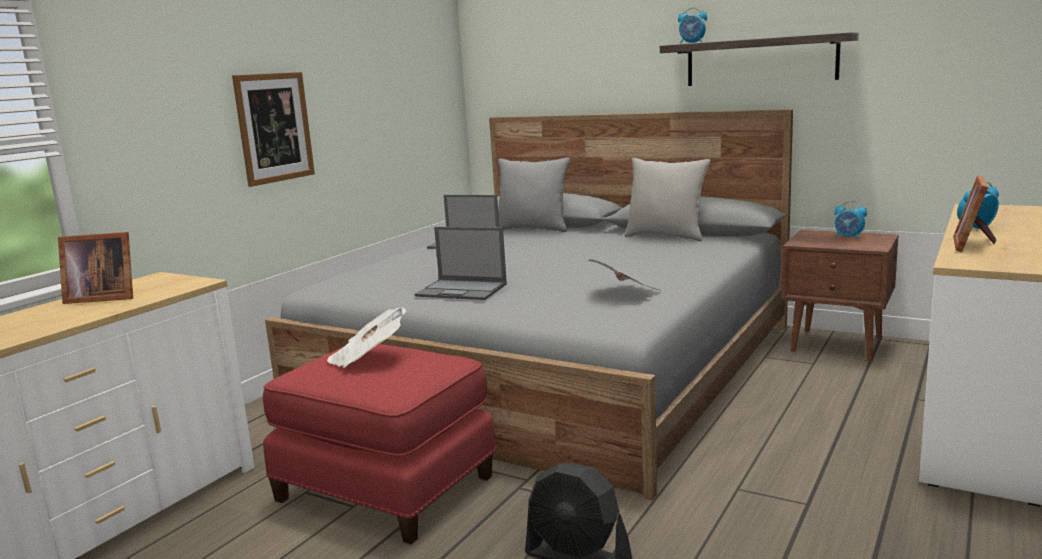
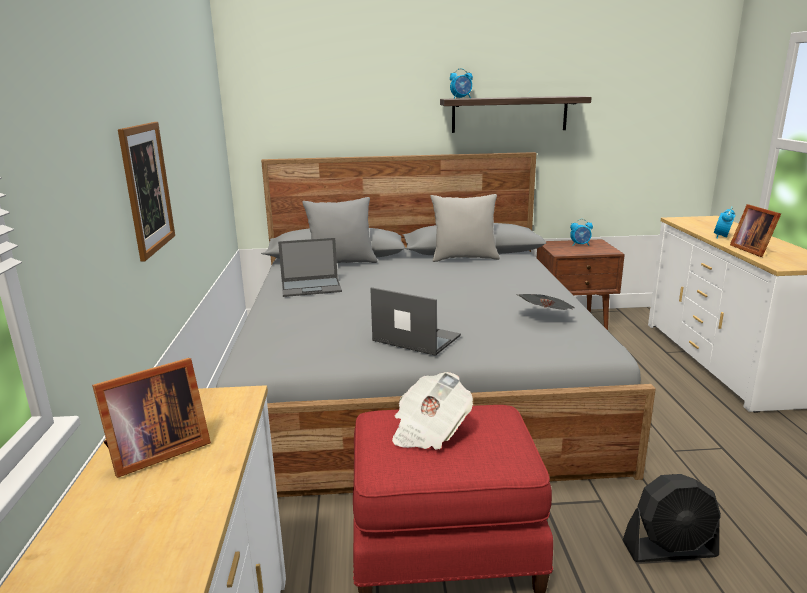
camera: 35 degrees left, 5 degrees up
laptop [415,227,507,300] -> laptop turned 135 degrees counterclockwise [370,287,461,356]

